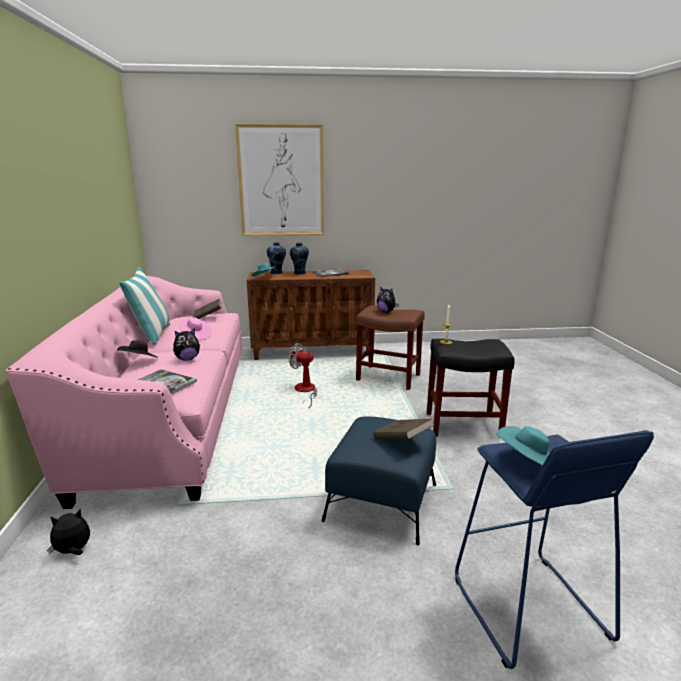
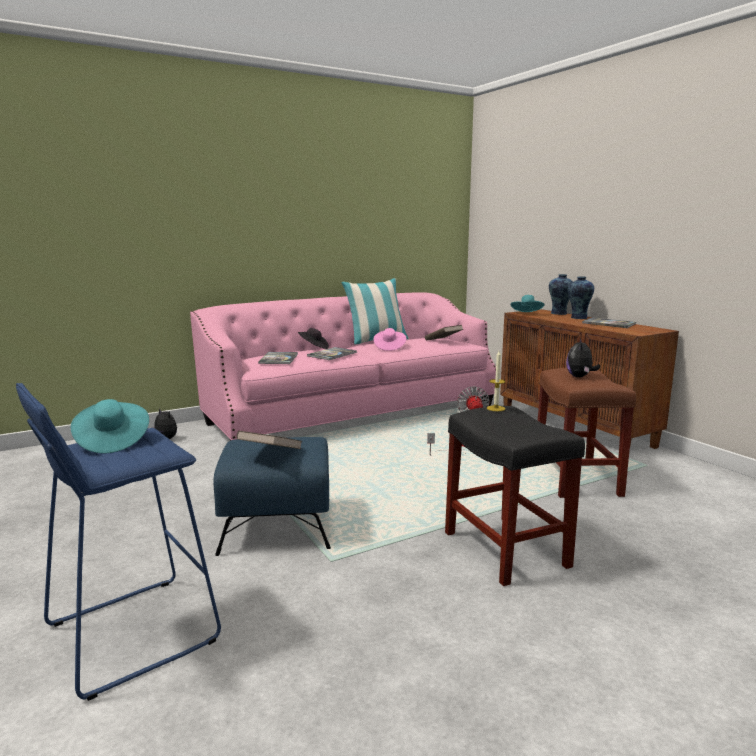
camera: 65 degrees right, 5 degrees down
plush toy [173,328,200,361] -> book [307,347,357,360]
picture [235,124,324,236] -> none

